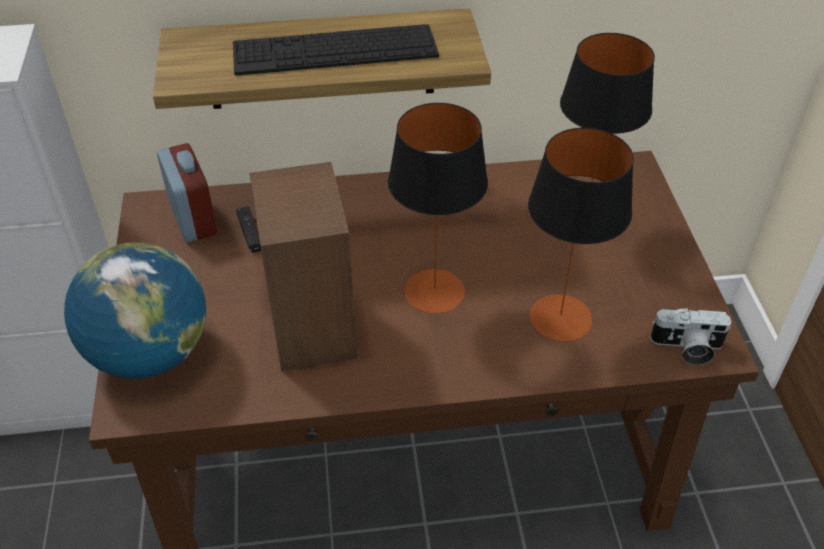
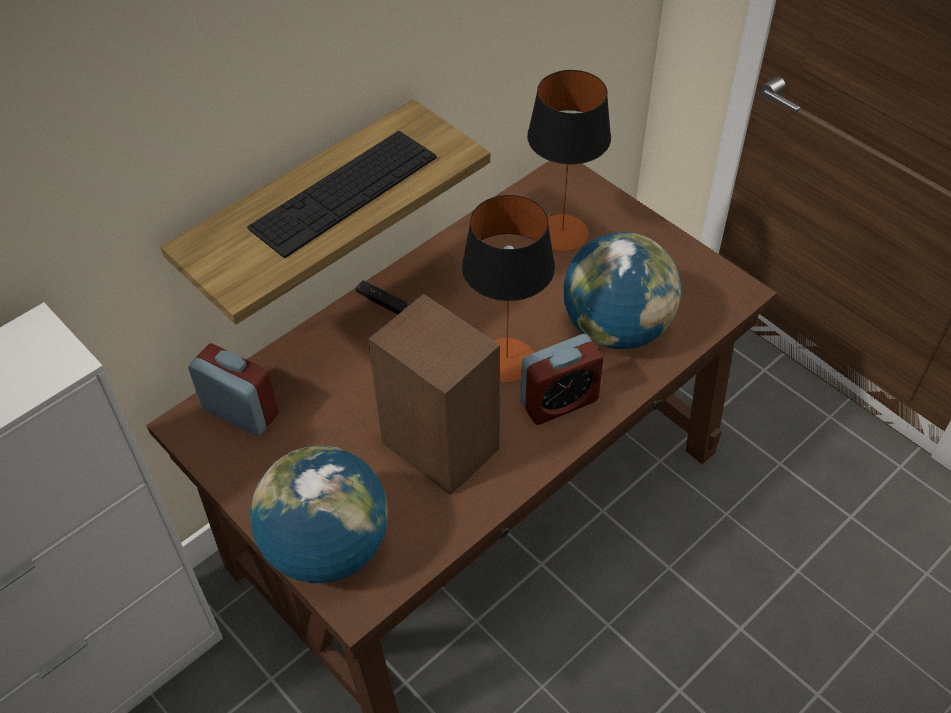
camera: 35 degrees left, 5 degrees up
black game controller [236,206,261,253] -> black game controller moved to [356,280,407,314]
table lamp [528,128,634,341] -> globe [563,232,681,349]
camera [650,308,731,365] -> none
none -> alarm clock [520,334,604,425]

